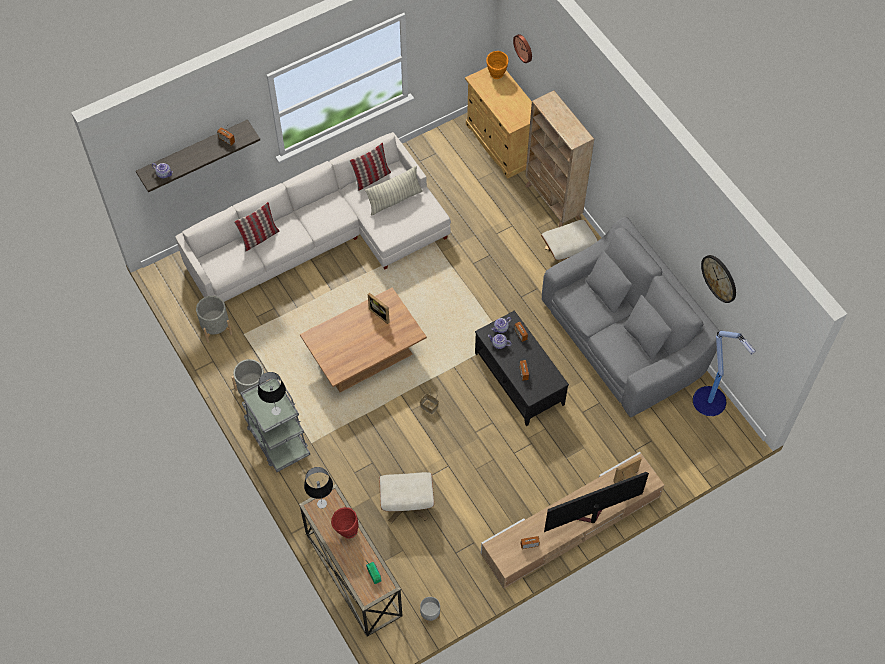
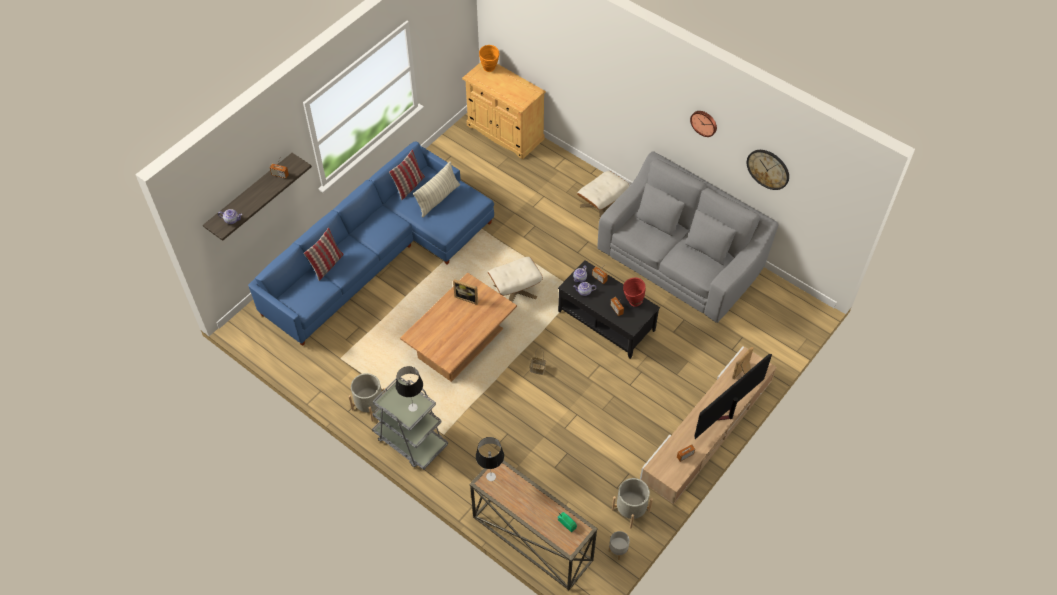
camera: 20 degrees left, 5 degrees down
white sofa [176,132,451,302] -> blue sofa [248,141,494,346]
grey planter [196,296,232,343] -> grey planter moved to [612,478,653,528]
red vase [331,507,358,539] -> red vase moved to [623,277,646,307]
beige ottoman [379,472,434,523] -> beige ottoman moved to [488,257,543,302]
wall clock [513,34,532,63] -> wall clock moved to [690,111,717,137]
beige bookcase [525,90,594,227] -> none
floor lamp [693,331,755,416] -> none

